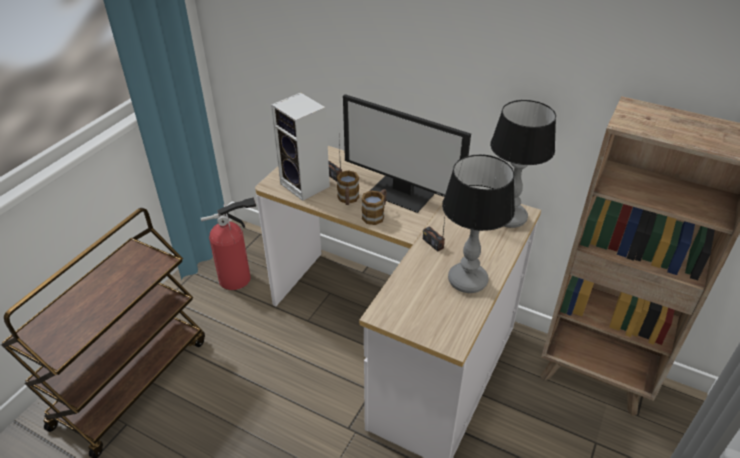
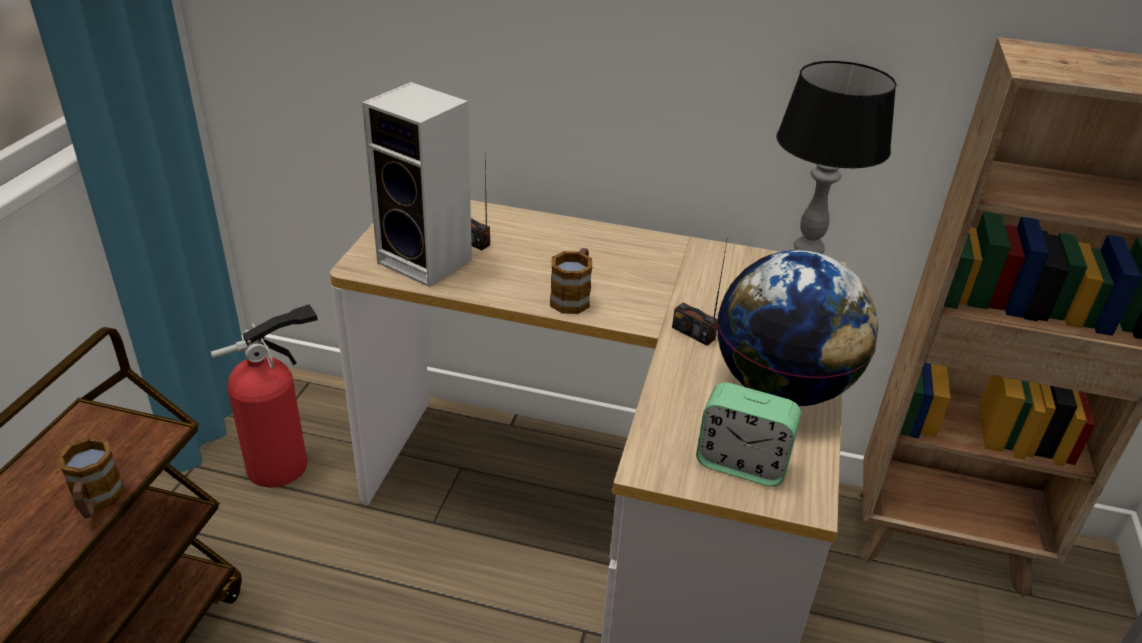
camera: 15 degrees left, 5 degrees down
mug [337,170,359,205] -> mug moved to [57,437,125,518]
monitor [343,94,471,213] -> none
table lamp [442,155,515,293] -> globe [717,250,878,406]
none -> alarm clock [696,383,801,486]

